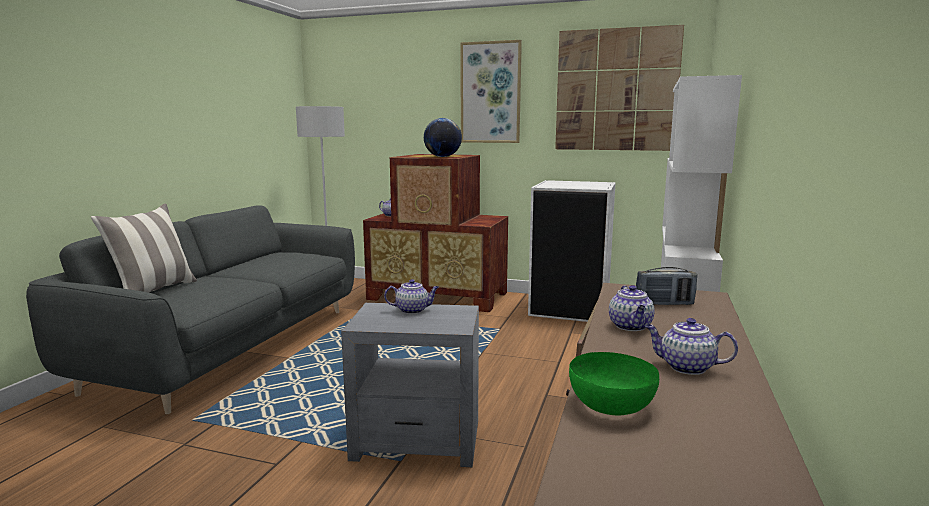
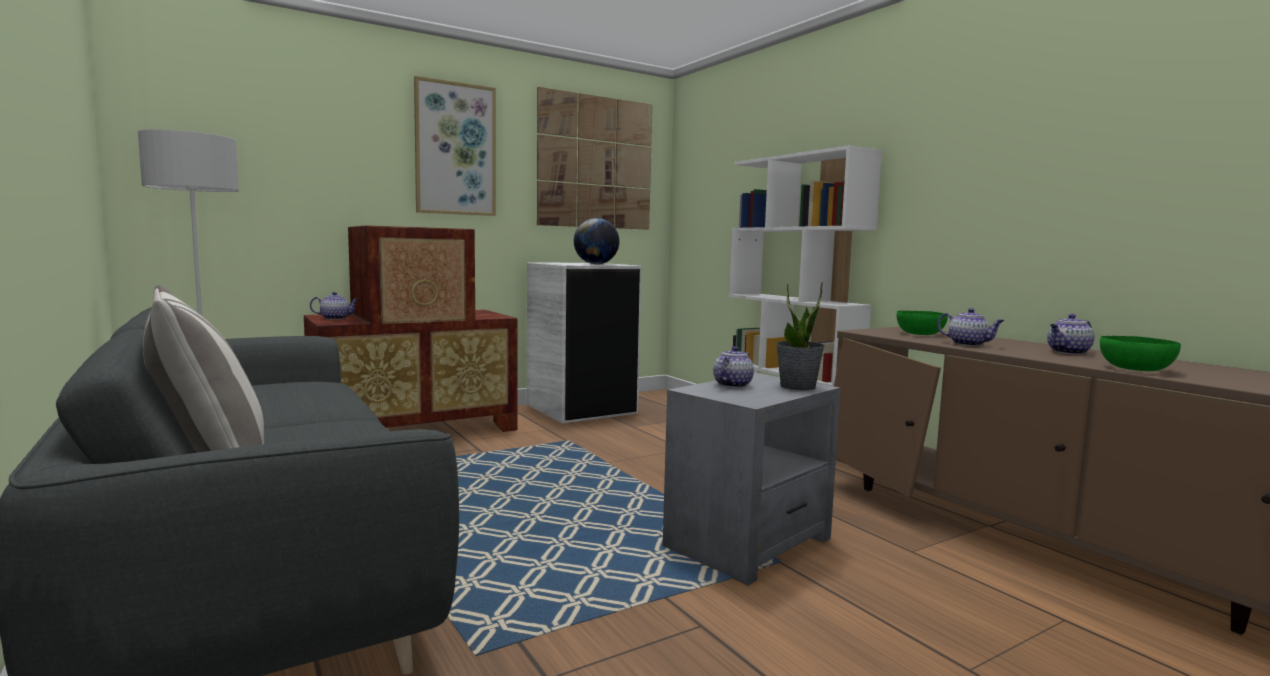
camera: 50 degrees left, 5 degrees down
globe [424,118,462,157] -> globe moved to [574,218,619,264]
radio [636,267,697,305] -> green bowl [897,311,948,335]
none -> potted plant [776,282,825,390]

